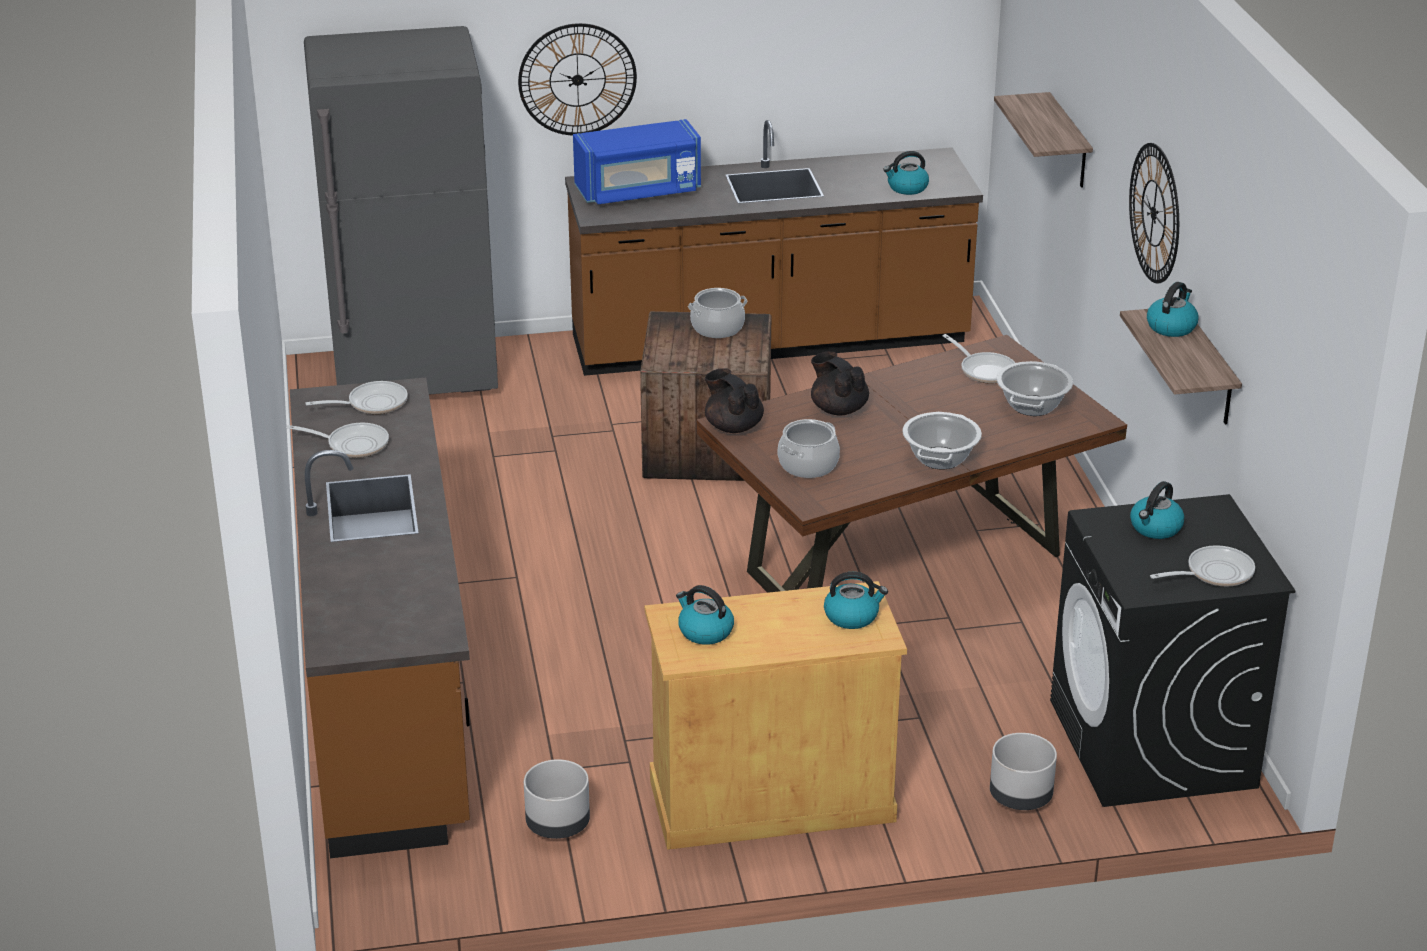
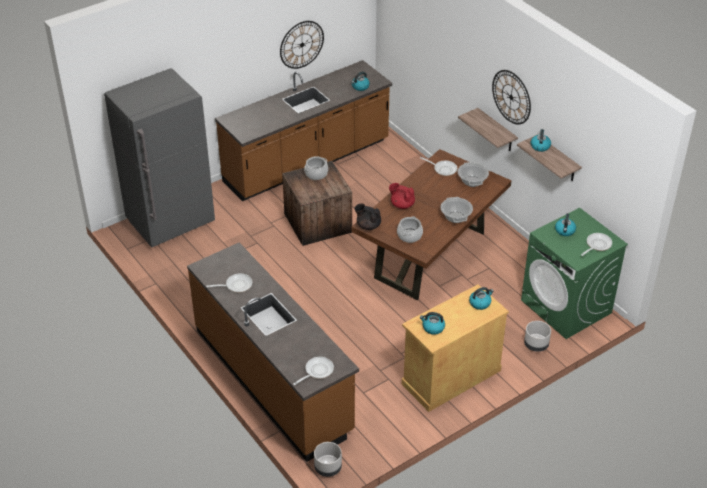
camera: 25 degrees left, 10 degrees up
frying pan [306,381,408,414] -> frying pan moved to [293,357,334,385]
wall clock [518,23,637,136] -> wall clock moved to [280,21,324,69]
grey planter [524,759,590,839] -> grey planter moved to [314,442,342,477]
blue microwave [573,119,701,204] -> none
black teapot [811,351,869,415] -> red teapot [389,183,415,209]
shelf [994,92,1093,188] -> shelf moved to [458,108,518,151]
black washing machine [1050,494,1296,807] -> green washing machine [521,208,628,339]

